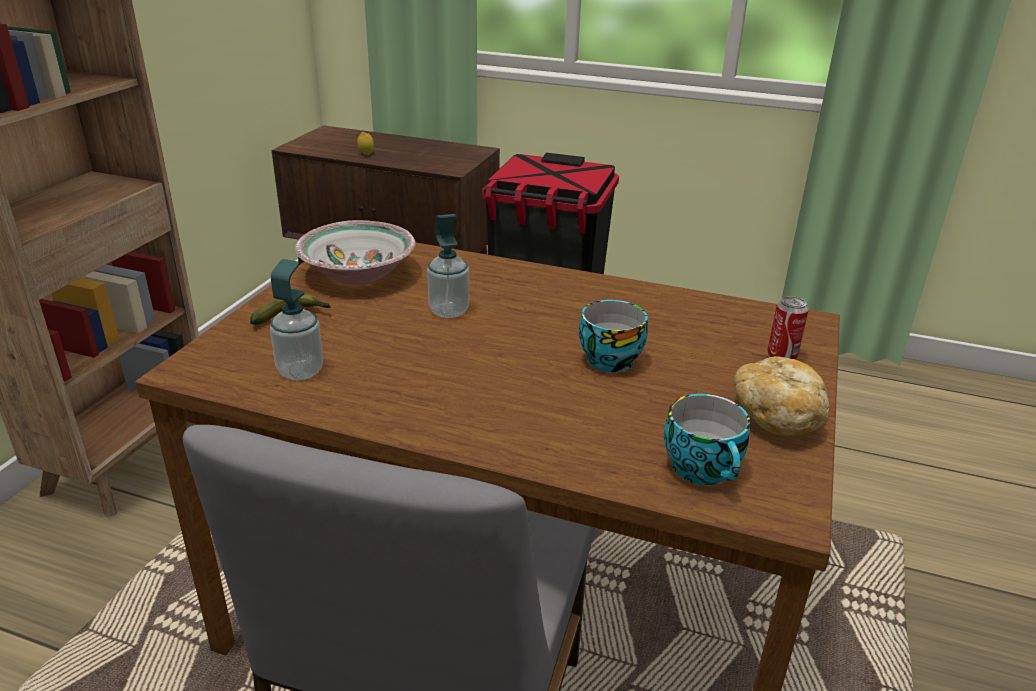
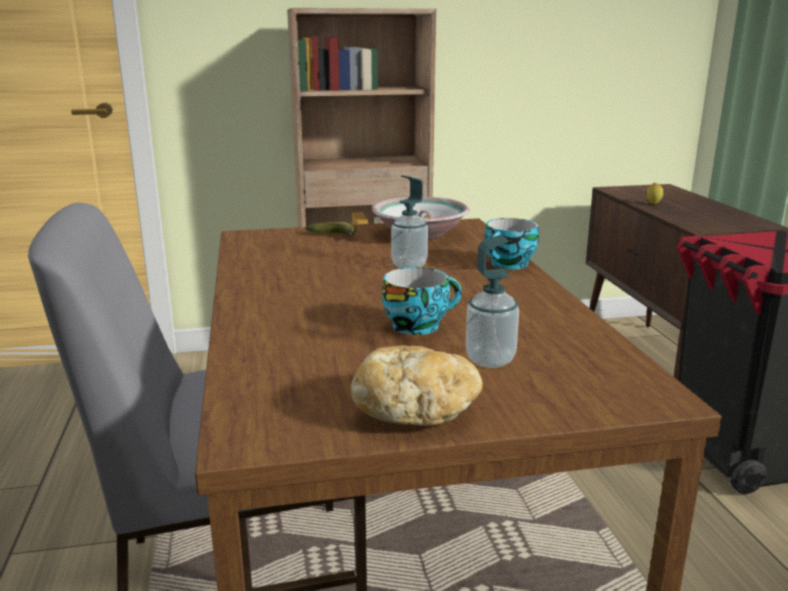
camera: 60 degrees right, 10 degrees down
soap dispenser [270,259,323,380] -> soap dispenser moved to [466,235,519,368]
cup [664,394,750,485] -> cup moved to [484,218,539,270]
can [768,296,809,359] -> none

